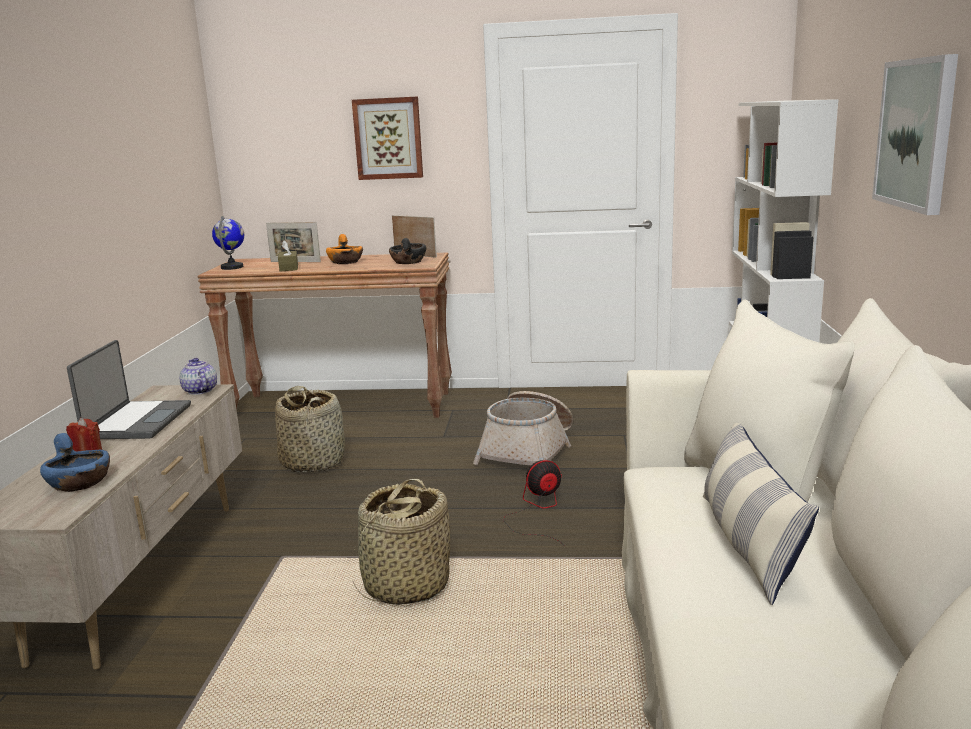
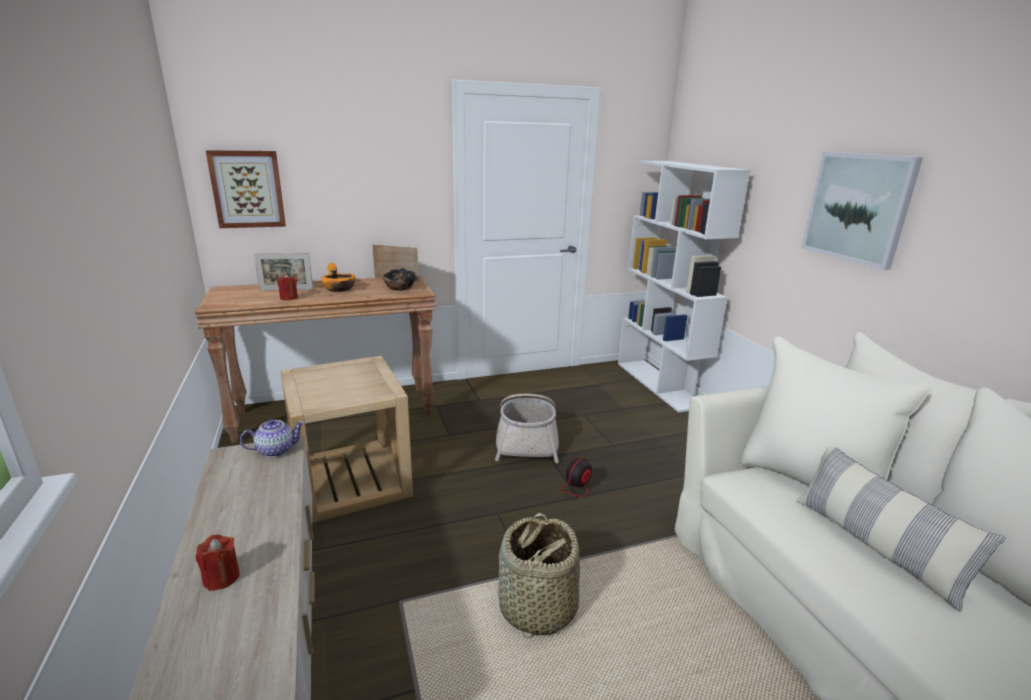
camera: 25 degrees left, 5 degrees up
blue bowl [40,433,110,492] -> none
laptop [67,340,191,439] -> none
teapot [180,358,217,395] -> teapot turned 120 degrees clockwise [240,419,305,457]
globe [212,216,244,270] -> none
basket [275,386,345,473] -> beige side table [281,356,413,523]
brown tissue box [278,240,298,272] -> red candle [278,274,298,300]
picture [352,97,423,180] -> picture moved to [206,150,286,228]

